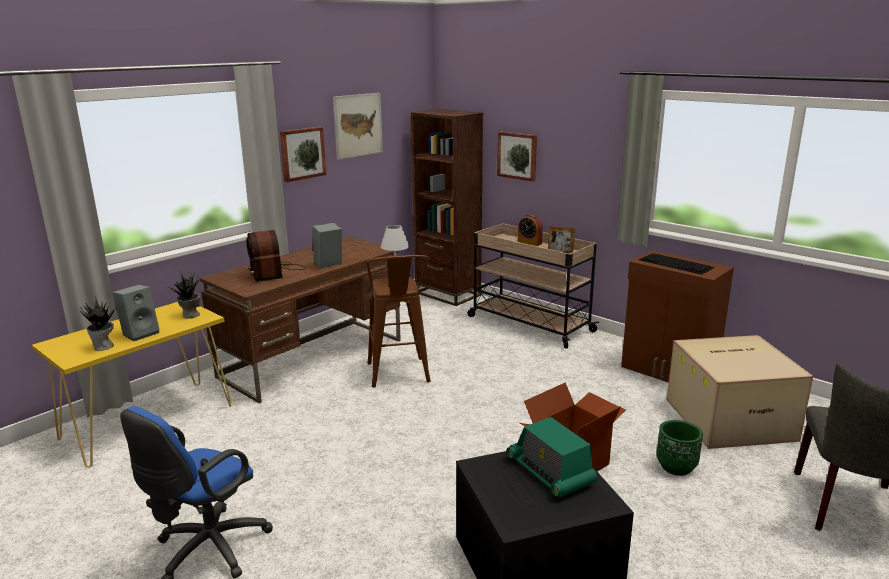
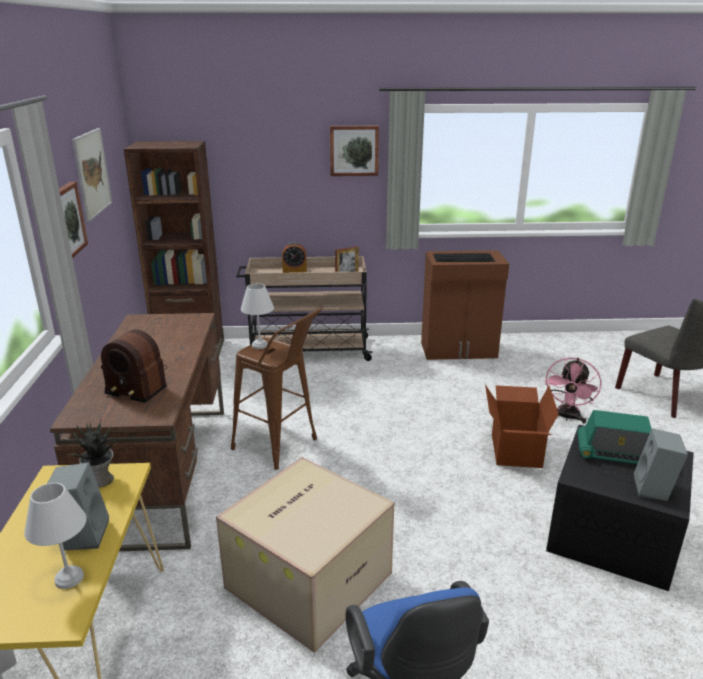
camera: 45 degrees left, 5 degrees up
potted plant [80,299,117,351] -> white table lamp [24,483,87,589]
grey speaker [313,223,342,268] -> grey speaker moved to [634,428,688,501]
picture [497,132,537,181] -> picture moved to [330,126,379,176]
green planter [656,420,703,476] -> pink fan [544,357,602,424]
cardboard box [667,335,813,449] -> cardboard box moved to [216,457,394,653]

